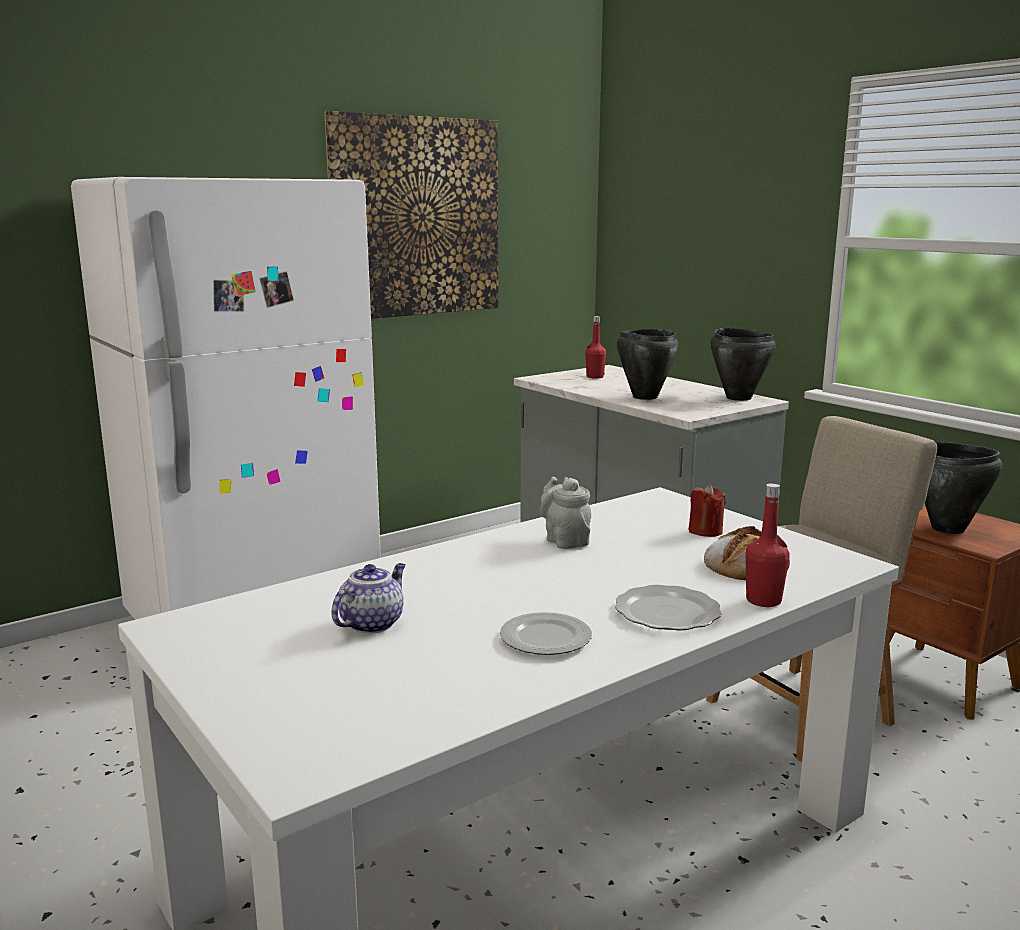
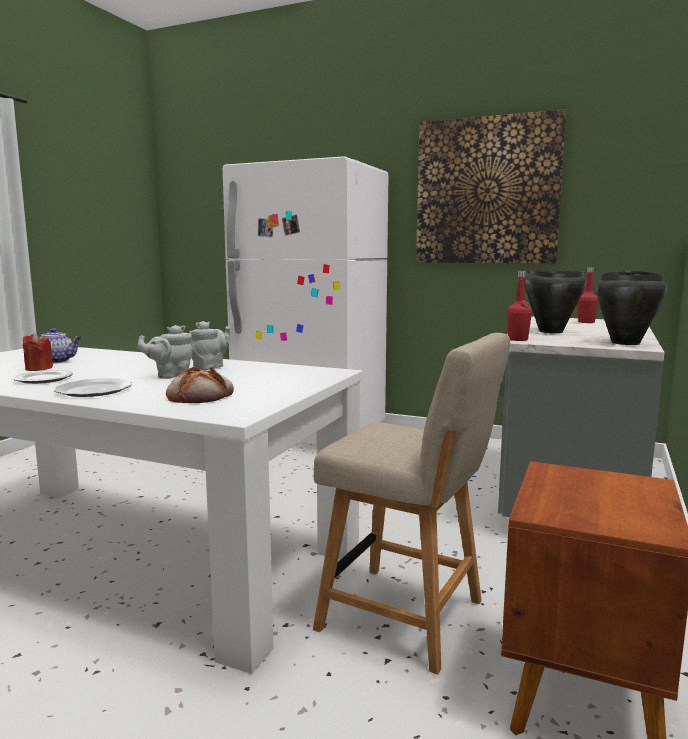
camera: 60 degrees right, 5 degrees down
red candle [688,484,726,537] -> red candle moved to [23,333,53,371]
red bottle [746,483,790,607] -> red bottle moved to [507,270,532,341]
black cooking pot [925,442,1002,534] -> none
none -> grey teapot [138,325,193,379]

